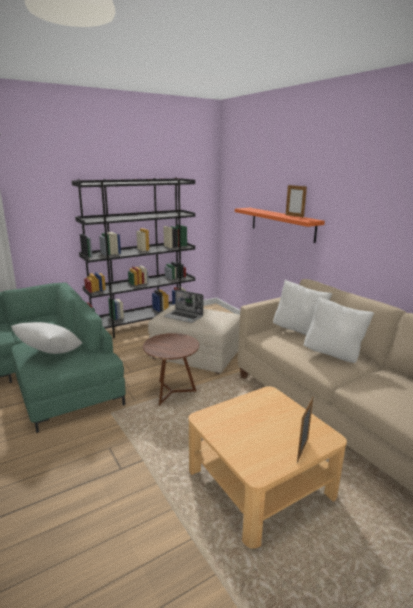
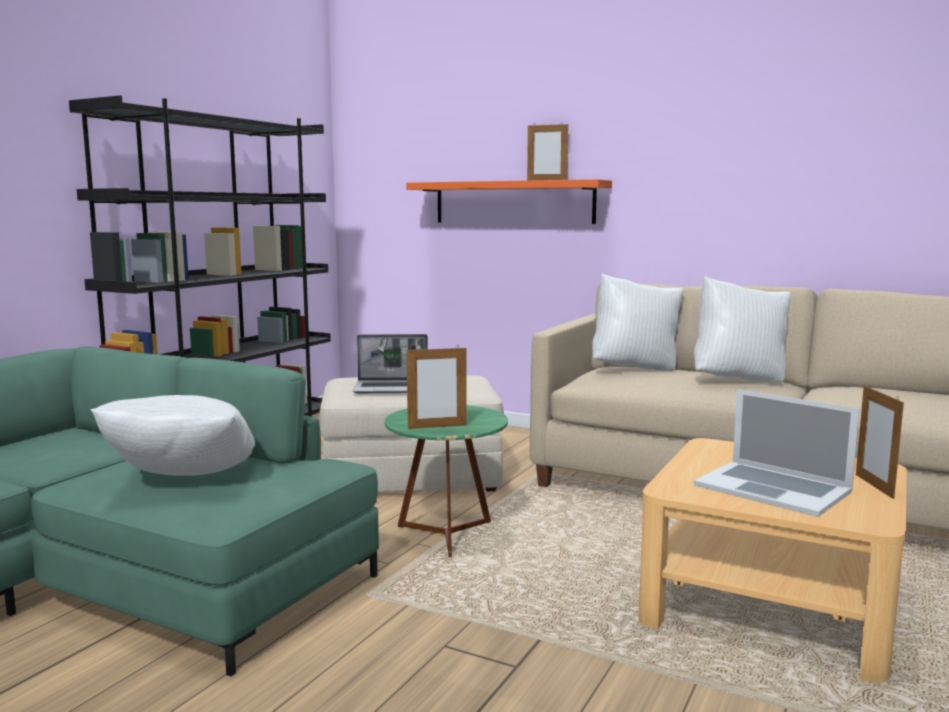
camera: 30 degrees left, 10 degrees down
brown side table [143,333,199,405] -> green side table [384,405,508,557]
none -> picture frame [407,345,467,429]
none -> laptop [694,389,859,517]

